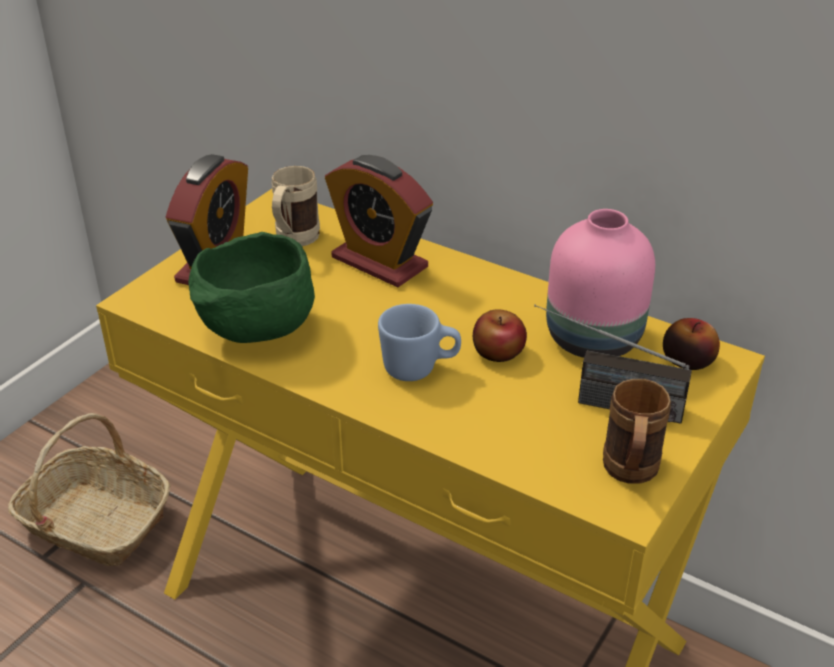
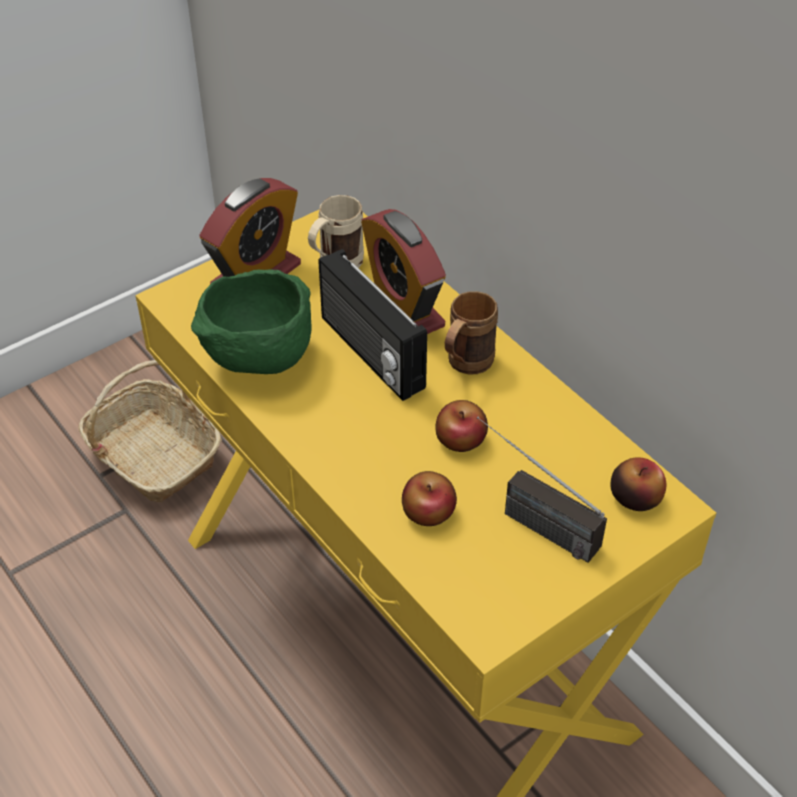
camera: 20 degrees right, 10 degrees up
blue mug [378,304,461,381] -> none
pink vase [546,209,655,358] -> none
brown mug [603,379,671,484] -> brown mug moved to [445,291,498,374]
none -> radio [318,249,427,401]
none -> apple [402,471,457,526]

